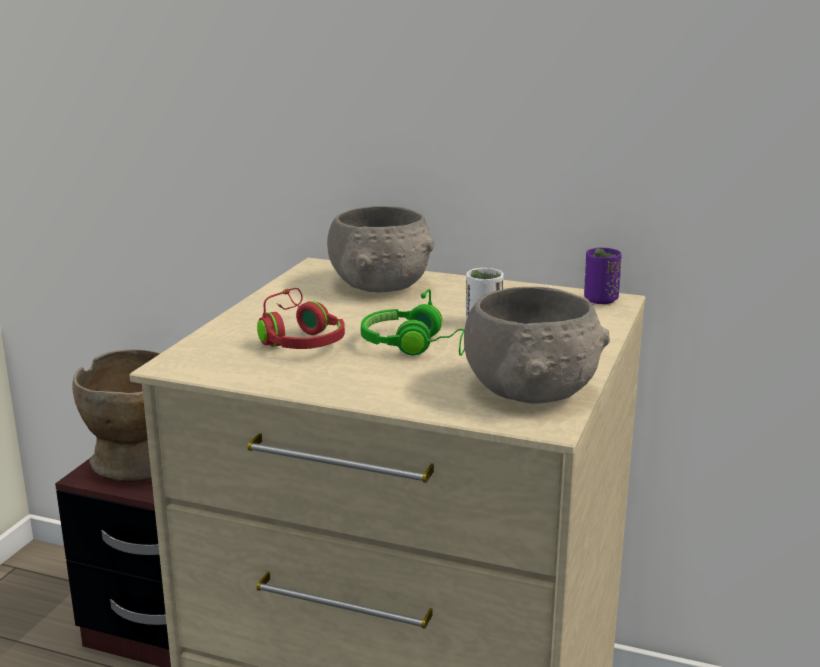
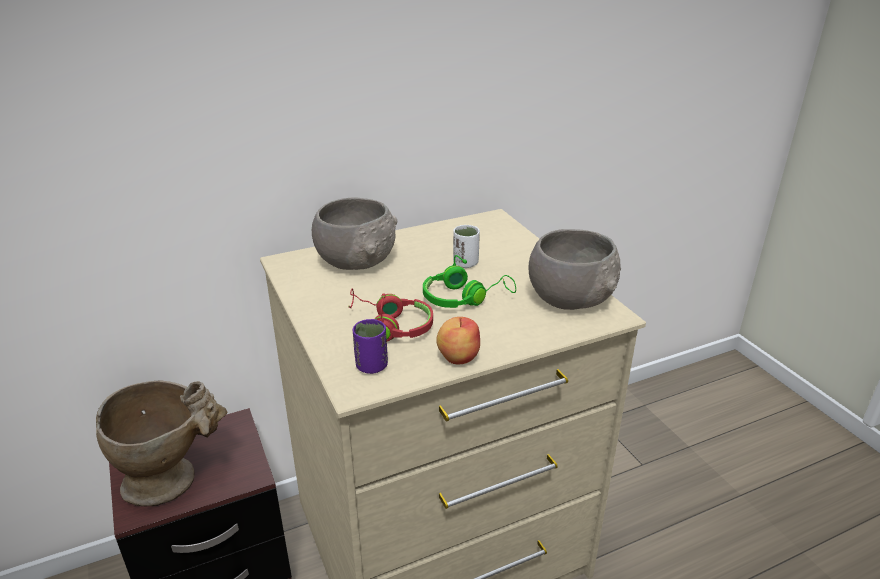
camera: 45 degrees left, 10 degrees up
purple cup [584,248,622,304] -> purple cup moved to [353,319,388,374]
none -> apple [436,317,480,364]

